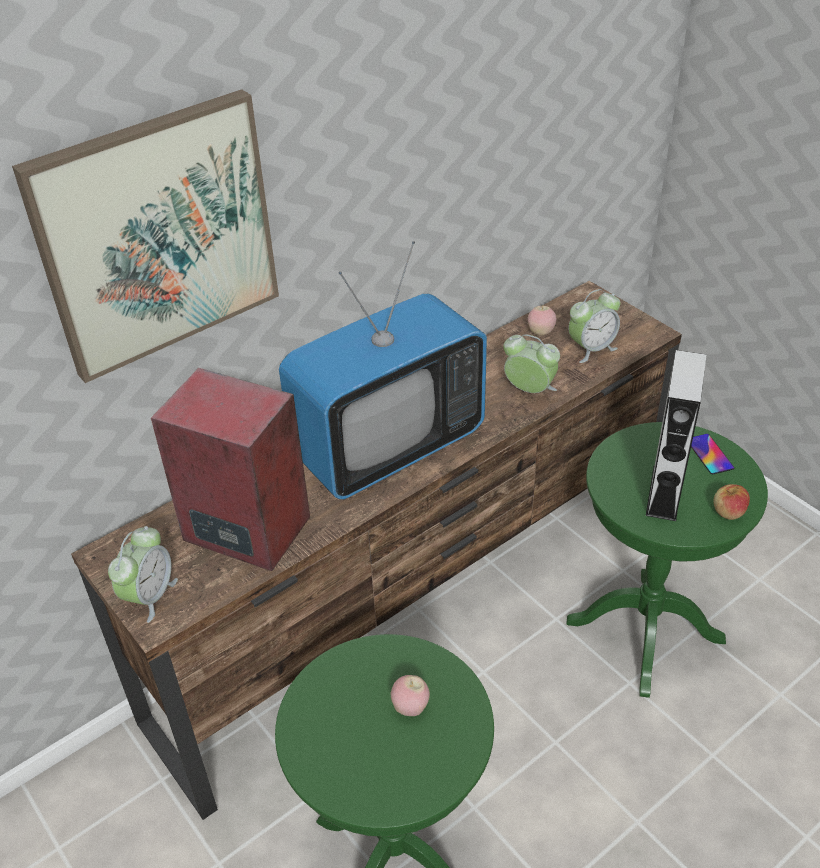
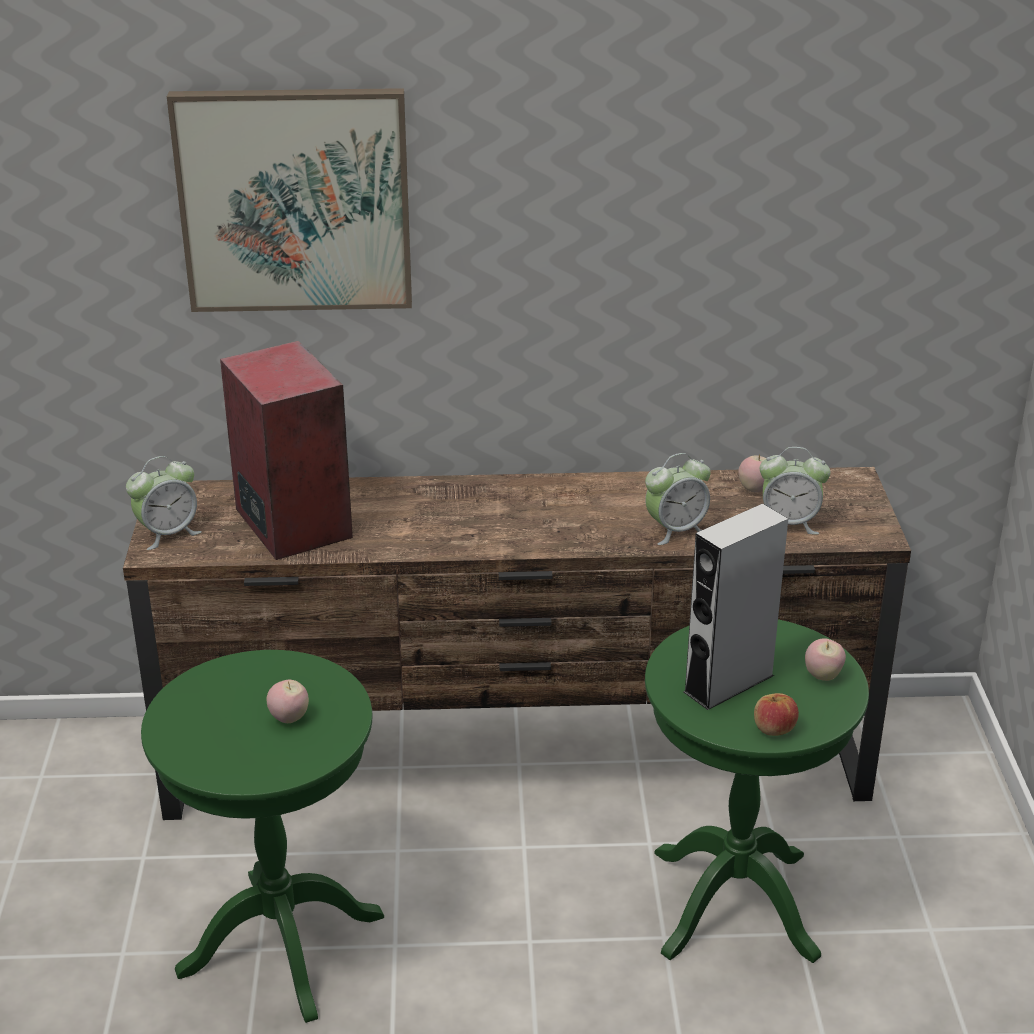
camera: 35 degrees right, 10 degrees down
television [279,241,487,499] -> none
alarm clock [503,334,560,393] -> alarm clock turned 90 degrees clockwise [645,453,711,545]
phone [691,434,734,474] -> apple [805,639,846,681]

